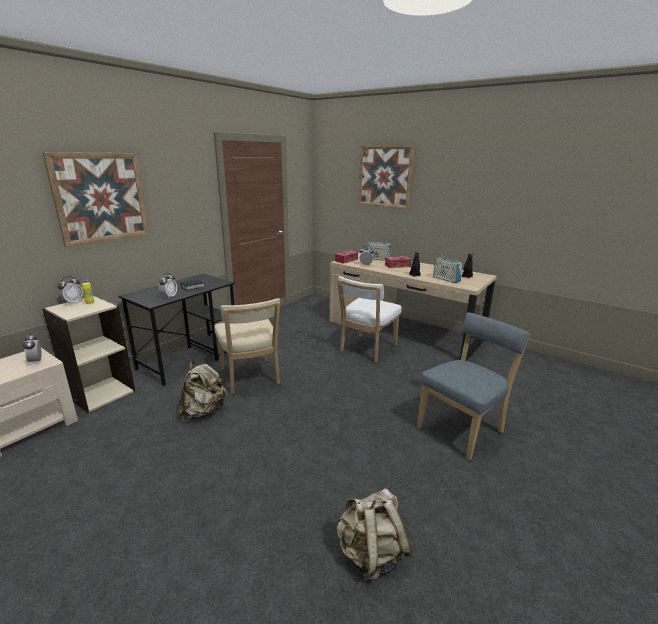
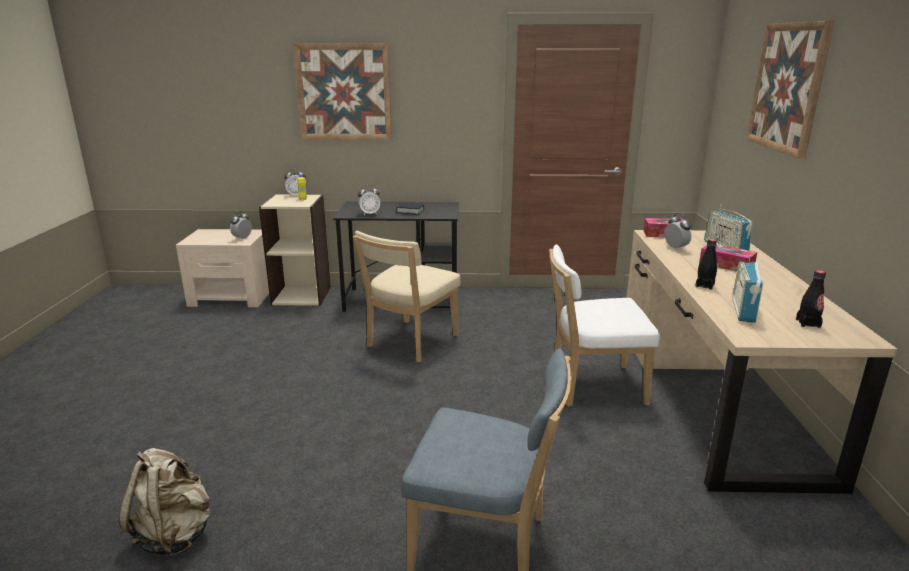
camera: 55 degrees right, 0 degrees up
beige backpack [178,361,226,420] -> none

